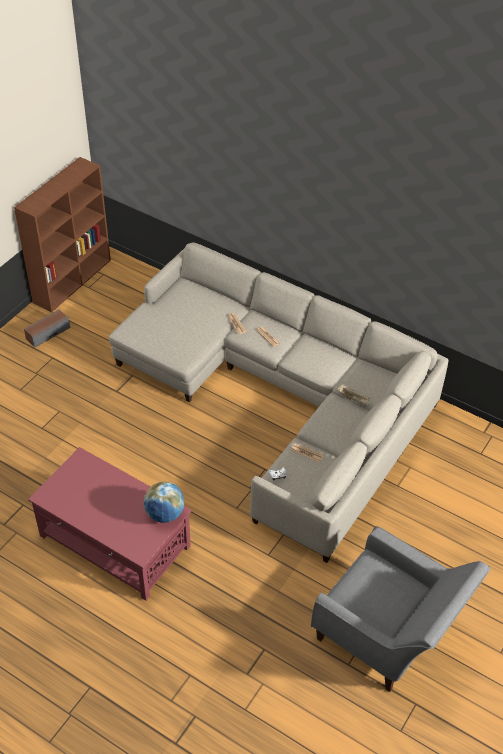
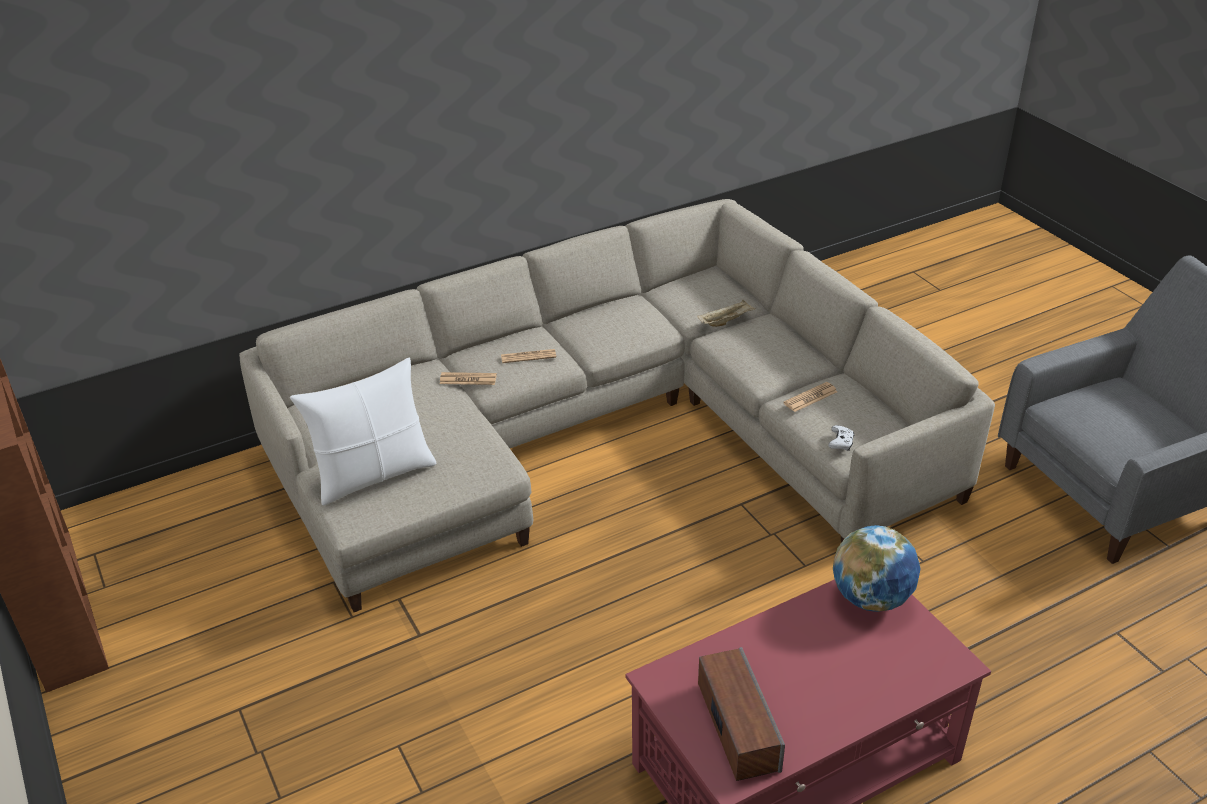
camera: 60 degrees left, 10 degrees down
speaker [24,309,70,348] -> speaker moved to [698,647,785,781]
none -> white pillow [290,358,437,506]

